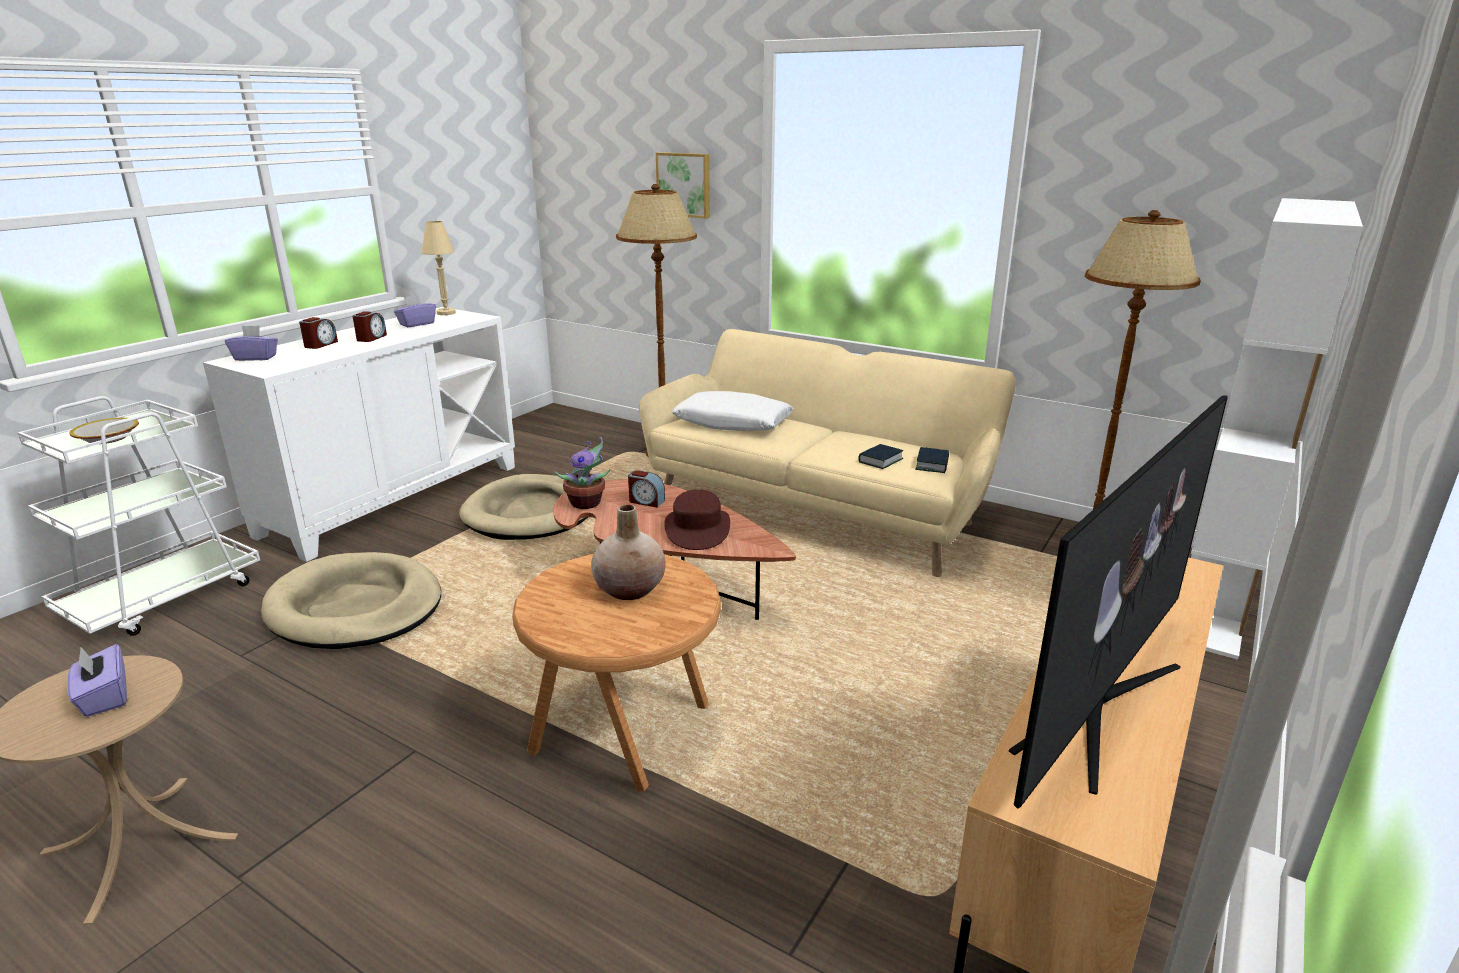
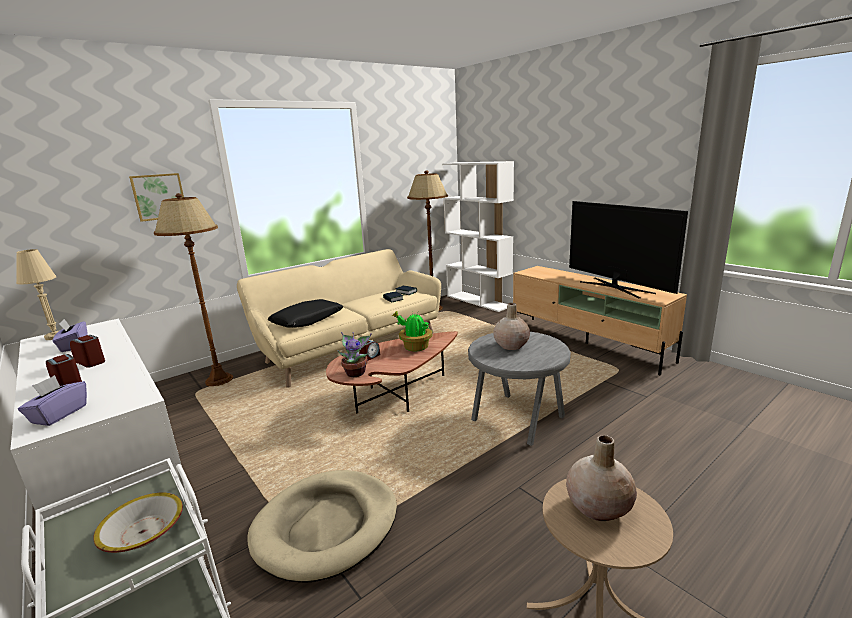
camera: 70 degrees left, 5 degrees down
purple tissue box [67,644,127,717] -> beige vase [566,435,637,521]
beige dog bed [459,474,588,540] -> none
brown side table [512,554,721,792] -> grey side table [468,332,571,446]
brown hat [664,489,730,550] -> potted plant [392,311,432,352]
white pillow [672,391,794,431] -> black pillow [268,299,344,328]

